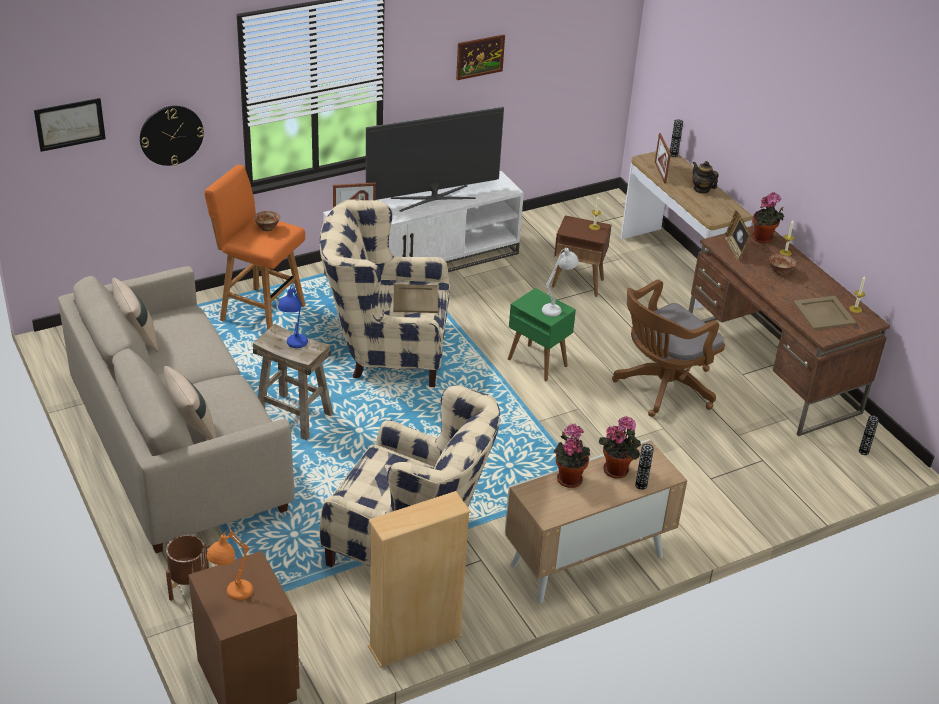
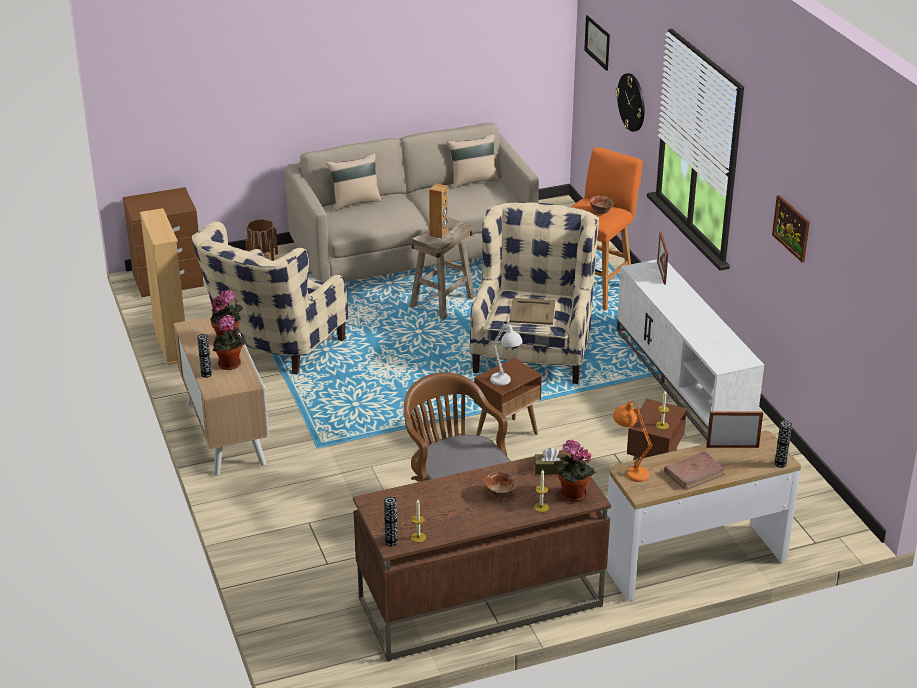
camera: 100 degrees right, 5 degrees down
orange table lamp [207,529,253,601] -> orange table lamp moved to [613,401,652,482]
blue table lamp [278,284,308,348] -> brown speaker [429,184,448,238]
television [366,107,504,212] -> none
green side table [508,288,576,381] -> brown side table [474,358,542,436]
teapot [693,161,718,194] -> brown book [664,451,726,491]
picture frame [724,210,751,260] -> brown tissue box [534,448,566,475]
beige tray [793,296,856,330] -> none
vase [859,415,879,455] -> vase moved to [384,497,398,547]

